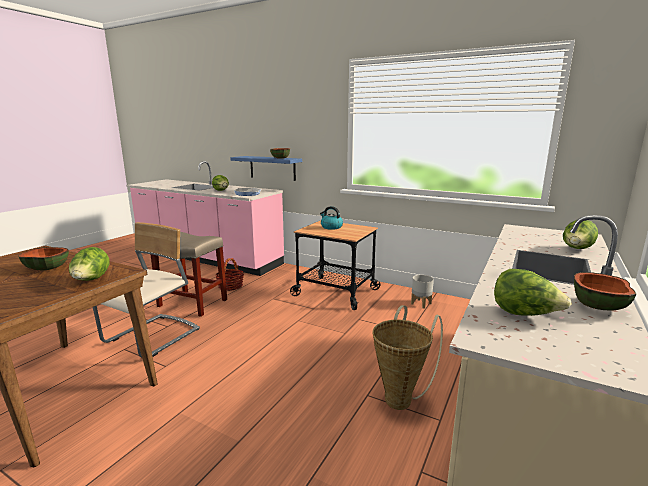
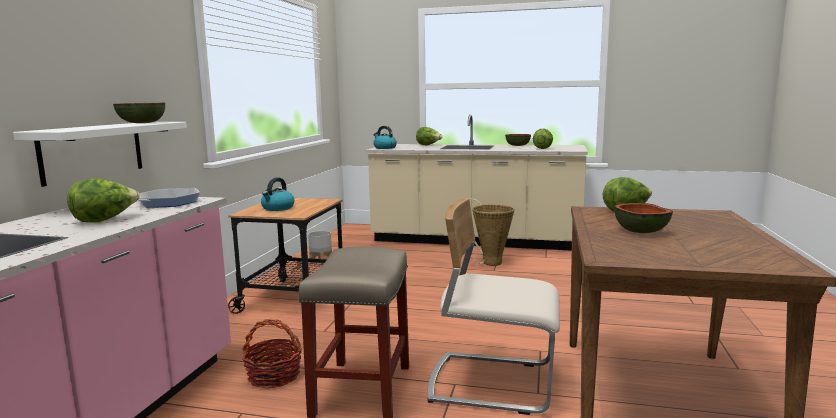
camera: 105 degrees left, 5 degrees down
blue shelf [230,156,302,181] -> white shelf [13,122,187,187]
none -> kettle [373,126,397,149]

